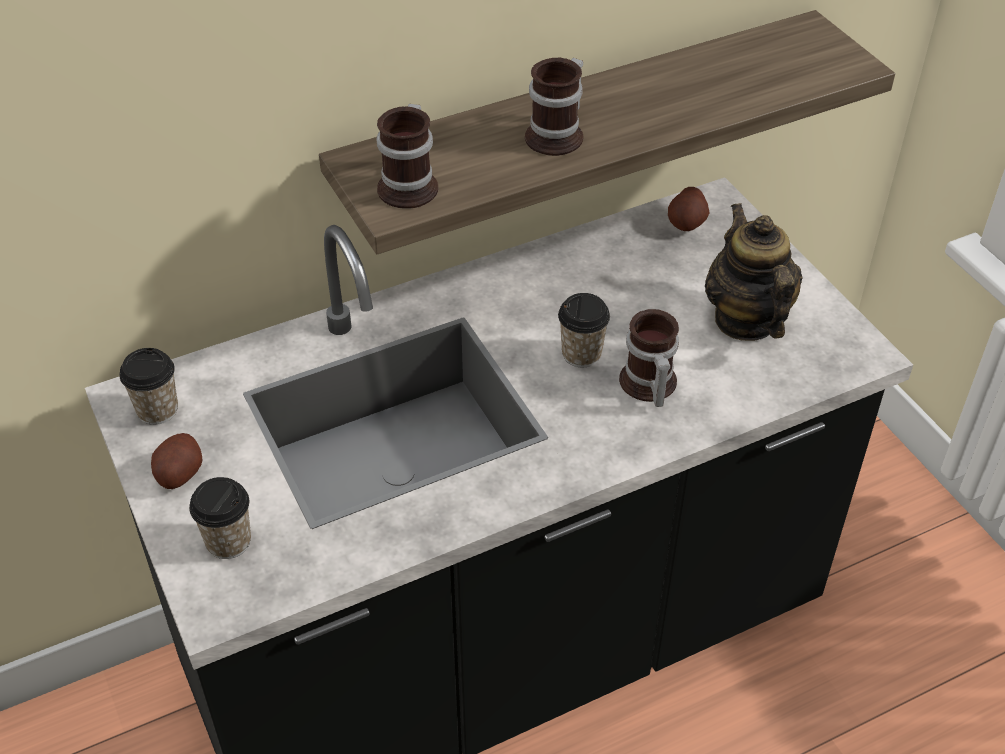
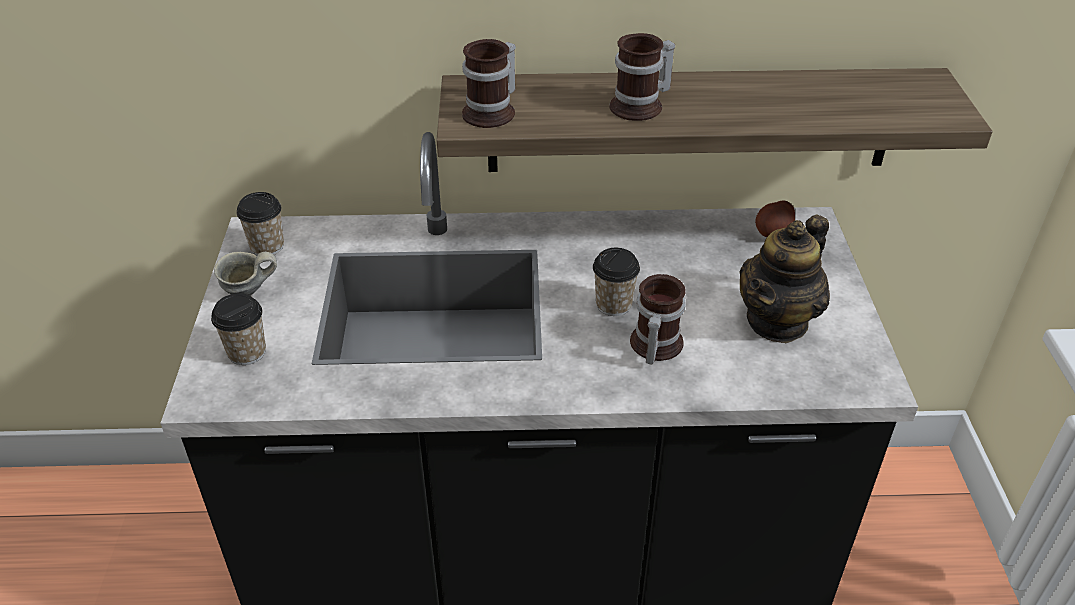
camera: 25 degrees right, 5 degrees down
potato [151,433,202,489] -> grey mug [214,252,277,296]
teapot [705,203,803,341] -> teapot turned 150 degrees counterclockwise [739,215,830,343]

